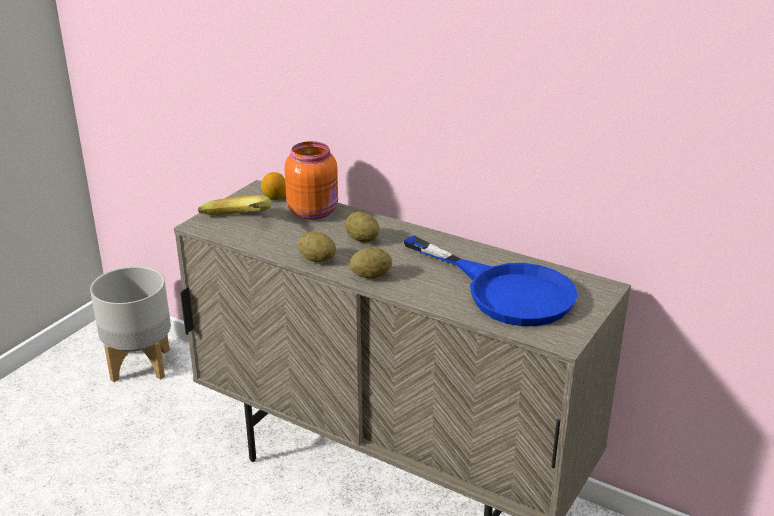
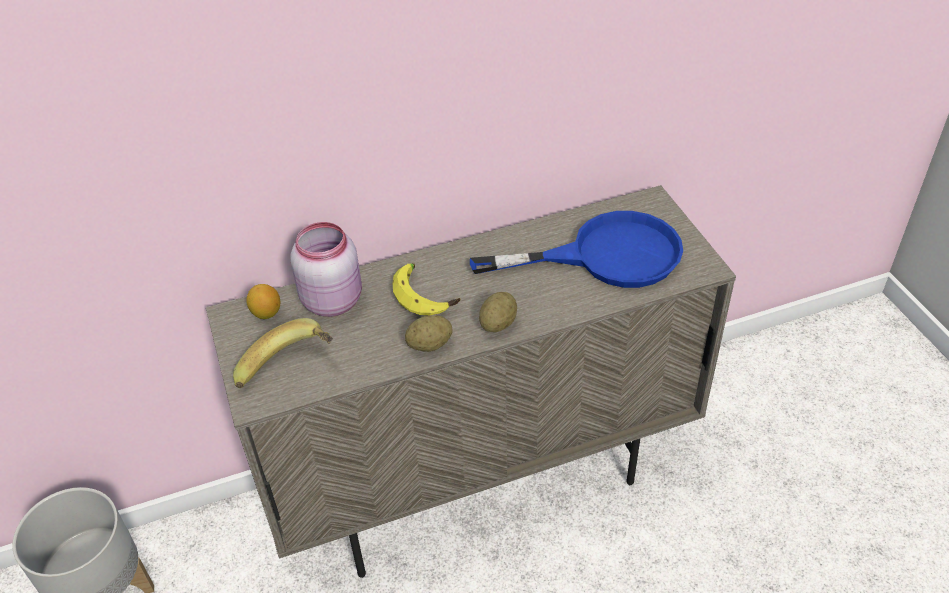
camera: 50 degrees left, 15 degrees up
orange jar [284,141,338,220] -> pink jar [290,222,362,317]
potato [345,212,380,242] -> banana [393,263,460,315]

